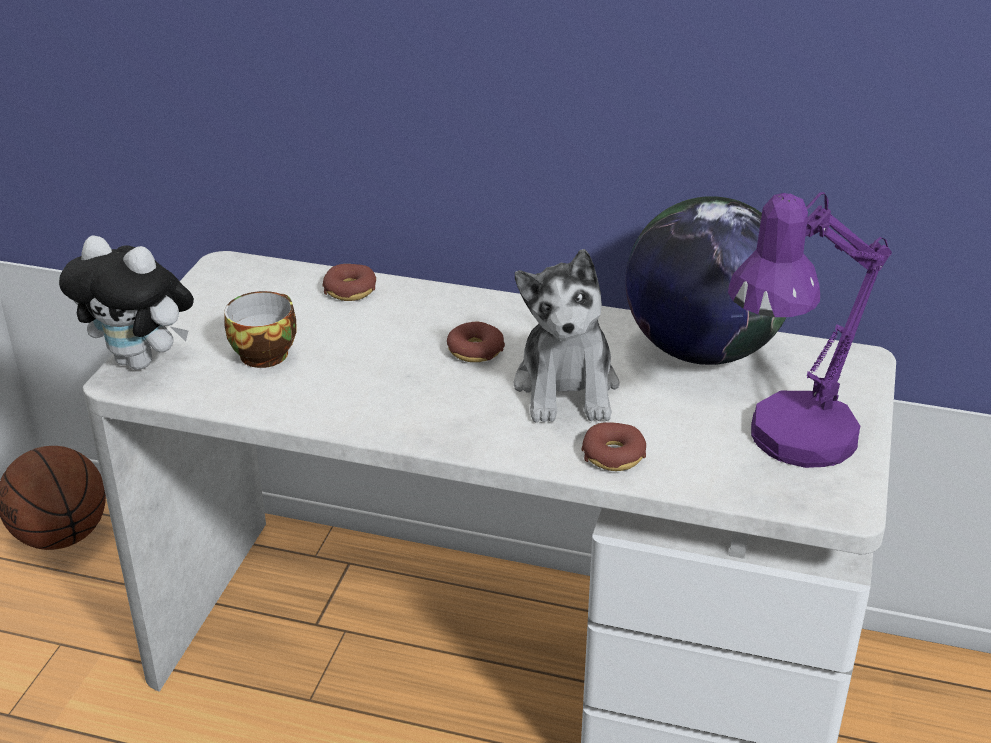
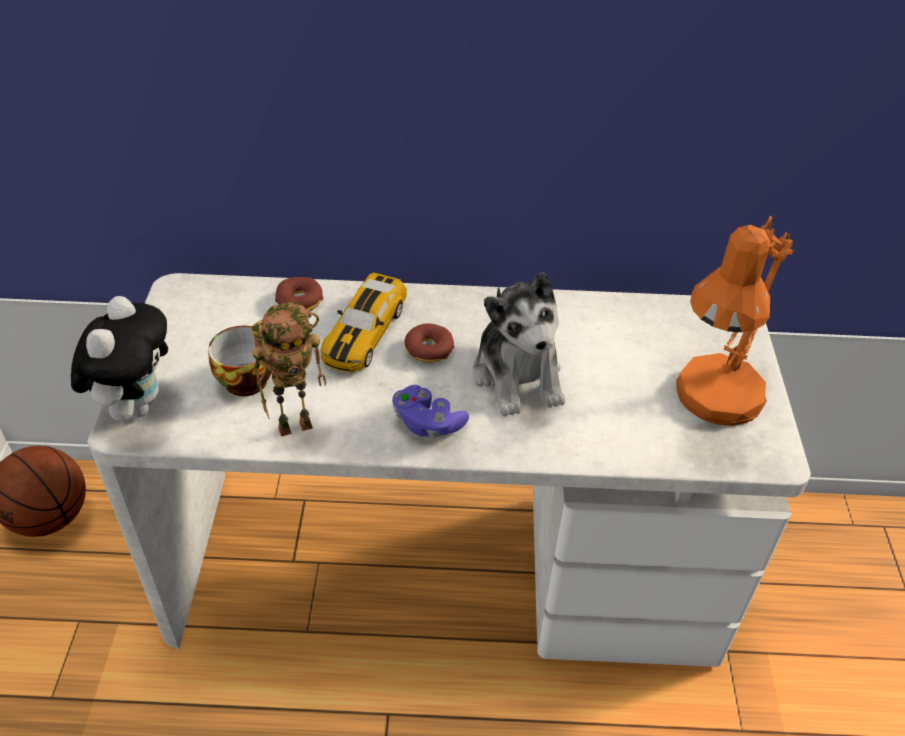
camera: 15 degrees left, 10 degrees up
plush toy [59,235,194,370] -> plush toy turned 90 degrees counterclockwise [71,296,168,421]
donut [582,422,646,471] -> none
globe [625,196,786,365] -> none
purple table lamp [728,192,892,468] -> orange table lamp [676,216,794,426]
none -> toy robot [252,302,326,436]
none -> toy car [321,272,407,373]
none -> purple game controller [392,385,469,438]

